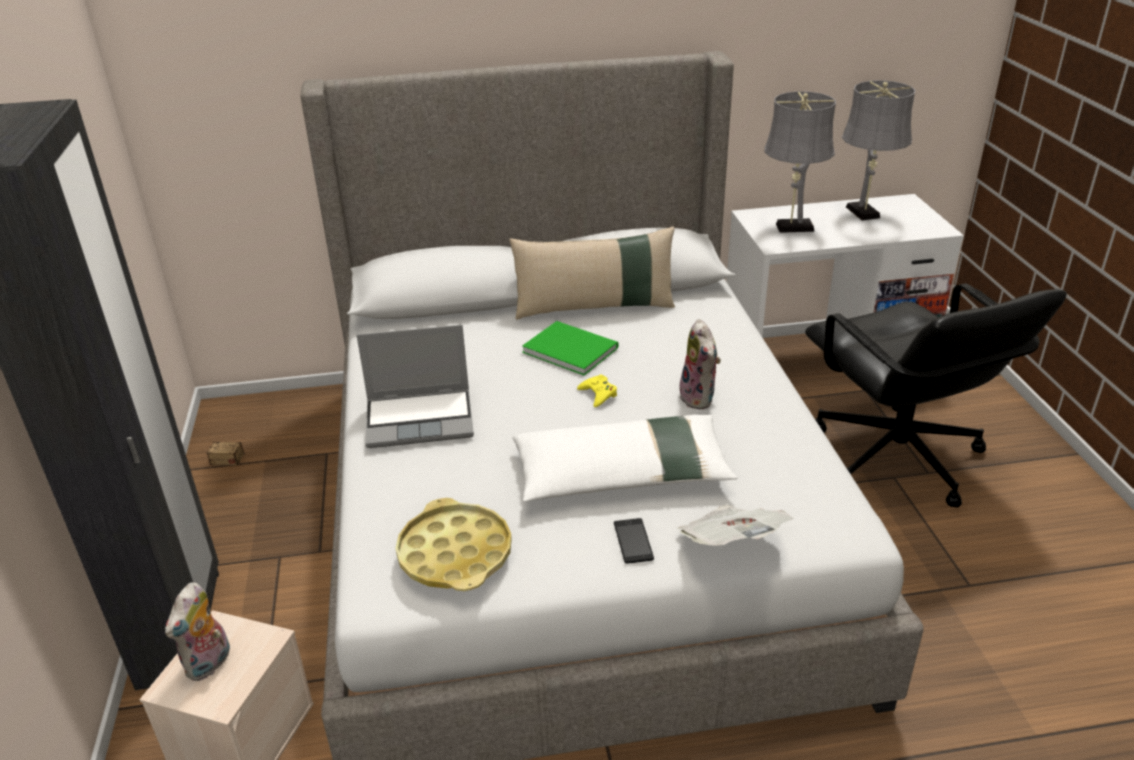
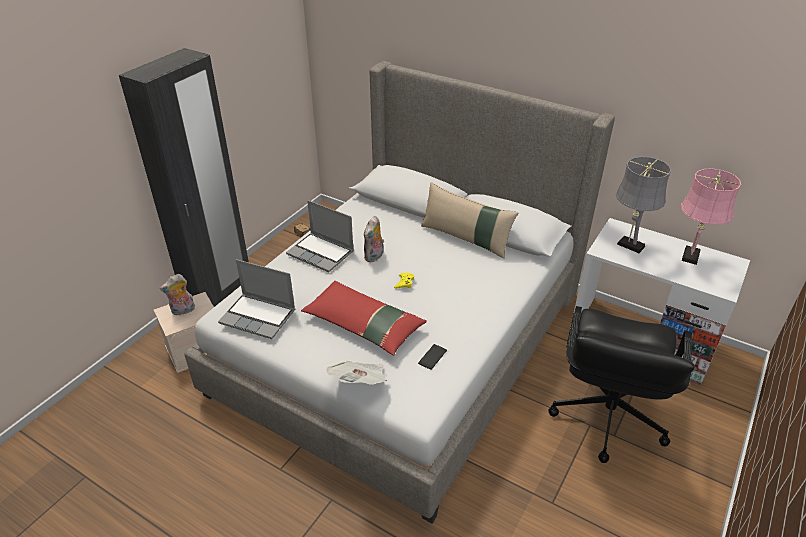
camera: 40 degrees right, 5 degrees up
yellow tray [395,498,512,591] -> laptop [218,259,295,339]
white pillow [513,415,737,502] -> red pillow [301,281,427,356]
green book [522,321,619,375] -> none
phone [614,518,654,564] -> phone moved to [418,344,447,370]
plush toy [680,319,721,409] -> plush toy moved to [364,216,384,263]
grey table lamp [842,80,915,221] -> pink table lamp [681,168,741,265]

